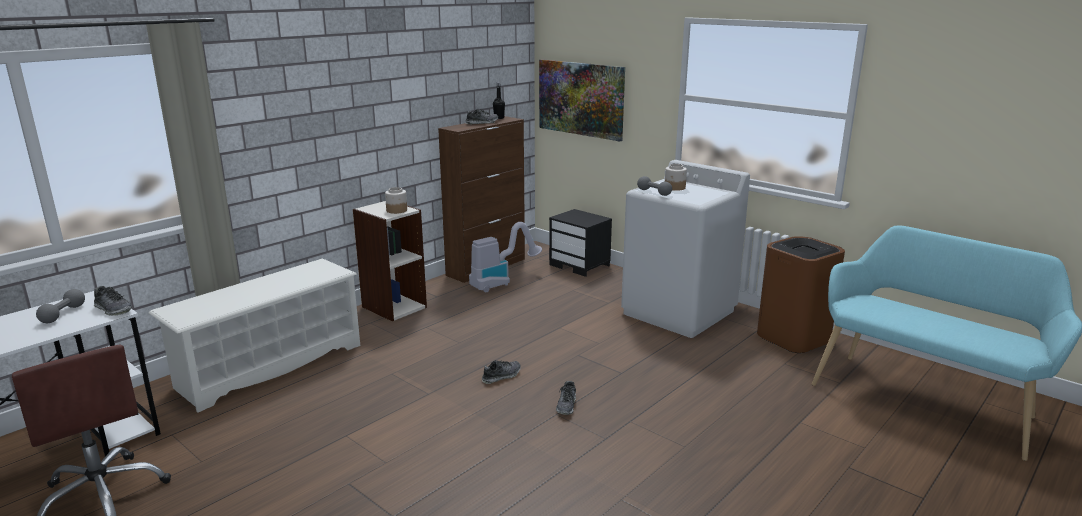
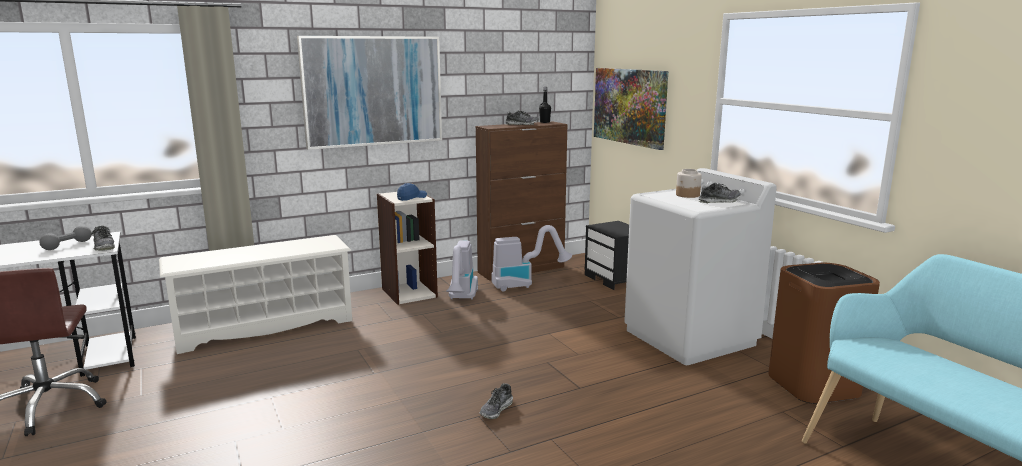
camera: 20 degrees right, 5 degrees down
jar [385,187,407,214] -> blue cap [397,183,427,201]
shoe [482,360,521,384] -> shoe moved to [699,183,741,204]
grey dumbbell [637,176,672,196] -> none
none -> picture [297,36,442,150]
none -> vacuum cleaner [446,241,478,300]

